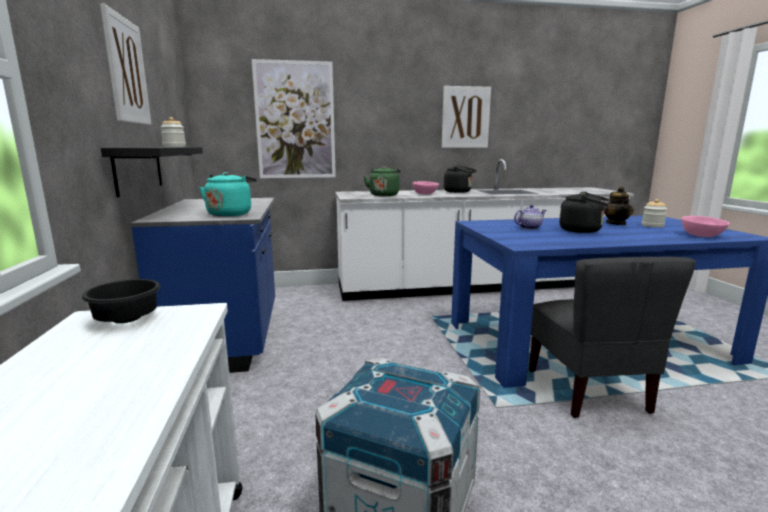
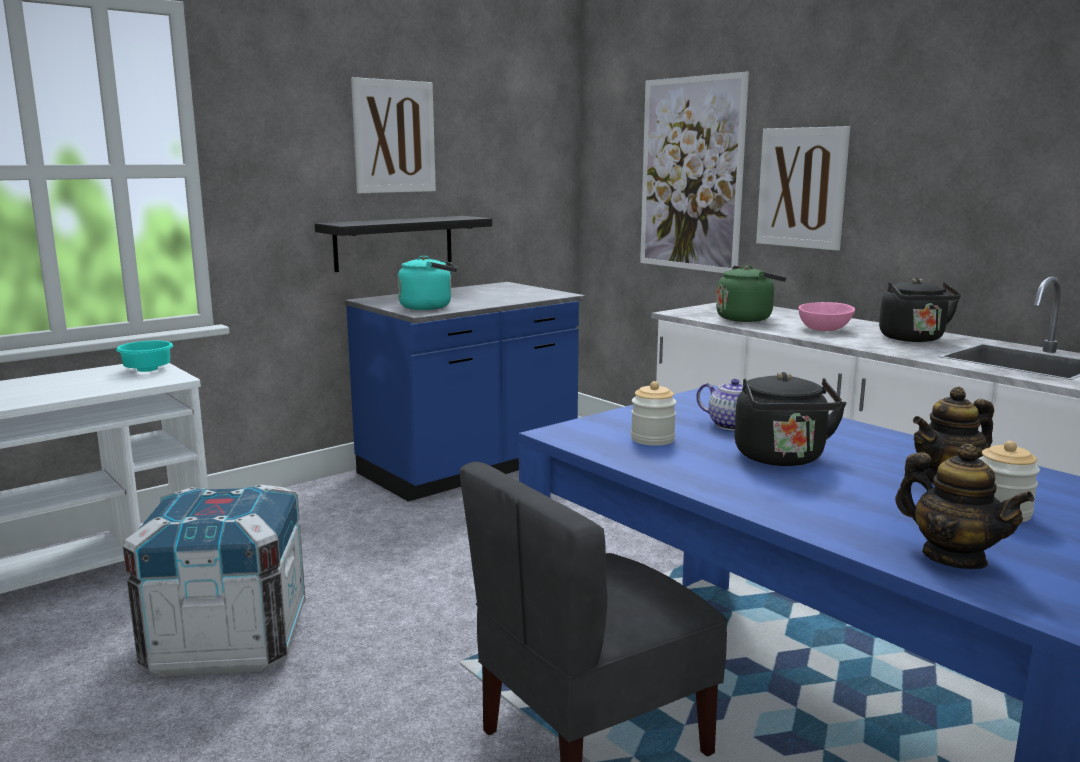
camera: 60 degrees right, 0 degrees up
black bowl [82,279,161,323] -> turquoise bowl [116,341,173,372]
jar [161,117,186,147] -> jar moved to [631,381,677,446]
picture [442,86,491,148] -> picture moved to [756,126,850,251]
pink bowl [682,216,730,237] -> teapot [895,444,1034,569]

